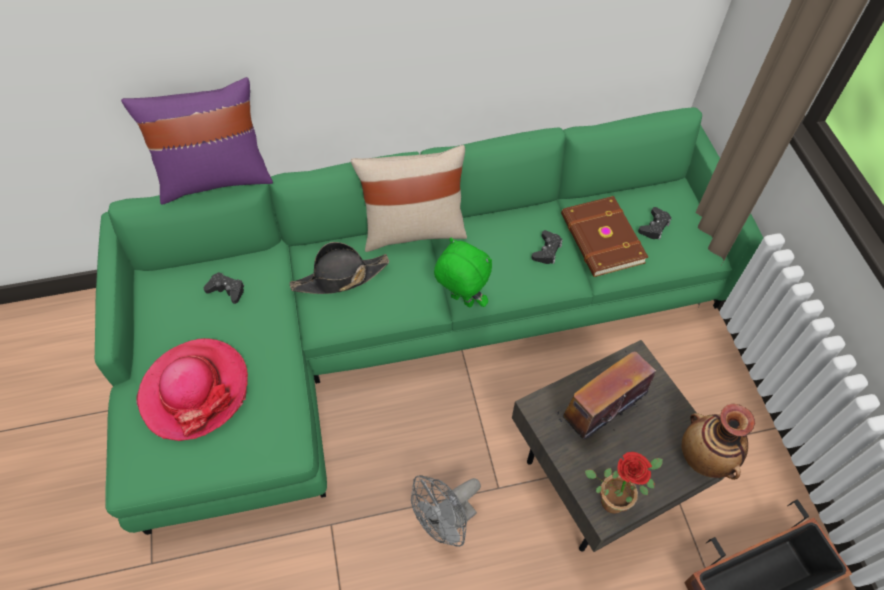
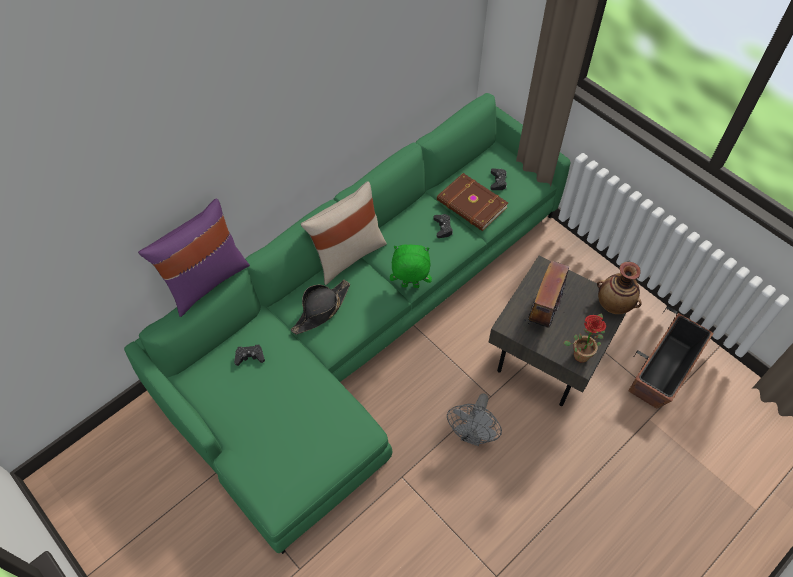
camera: 30 degrees left, 0 degrees up
hat [136,338,248,441] -> none

